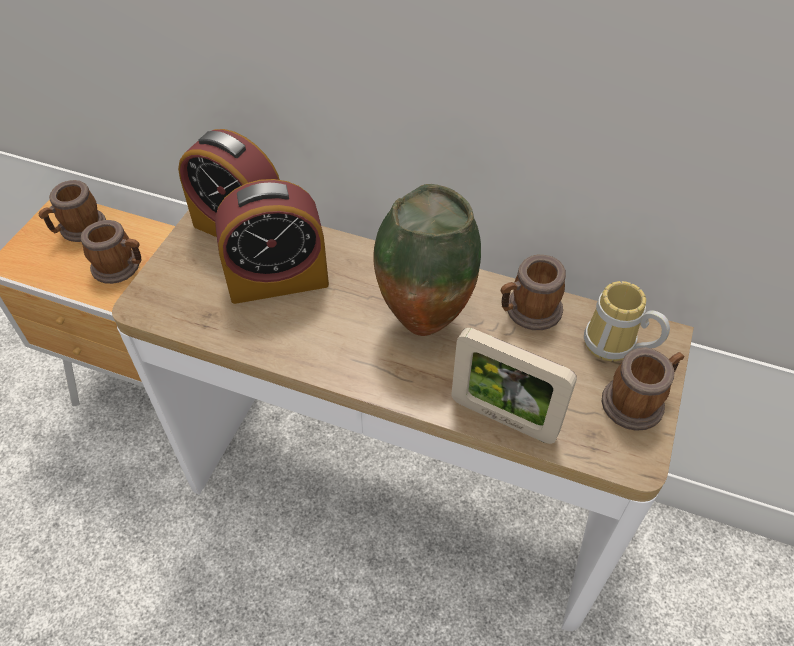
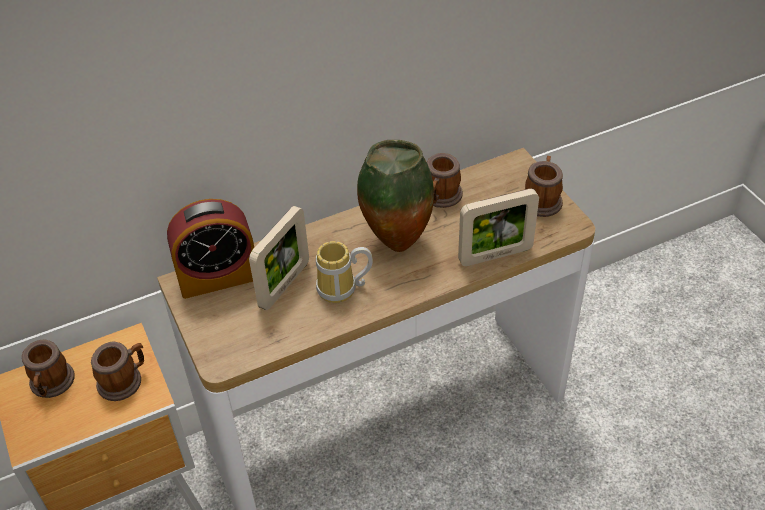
camera: 45 degrees left, 5 degrees down
alarm clock [215,179,329,304] -> picture frame [249,206,309,310]
mug [584,281,670,361] -> mug moved to [316,241,373,303]

